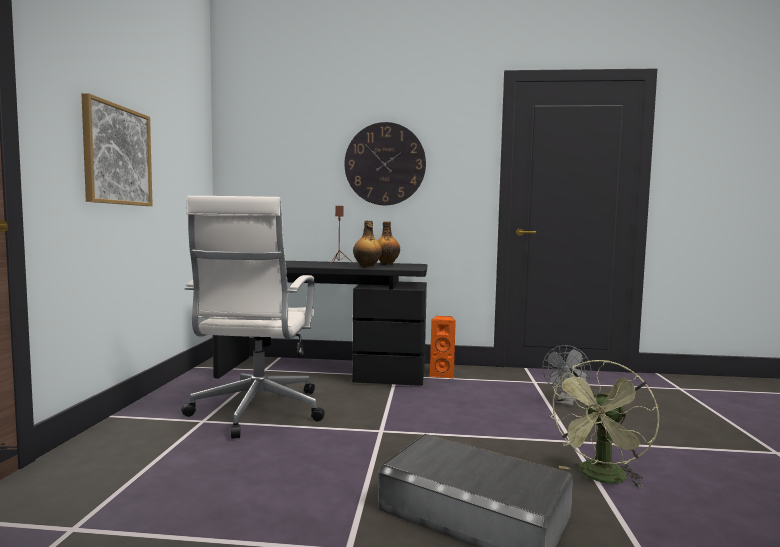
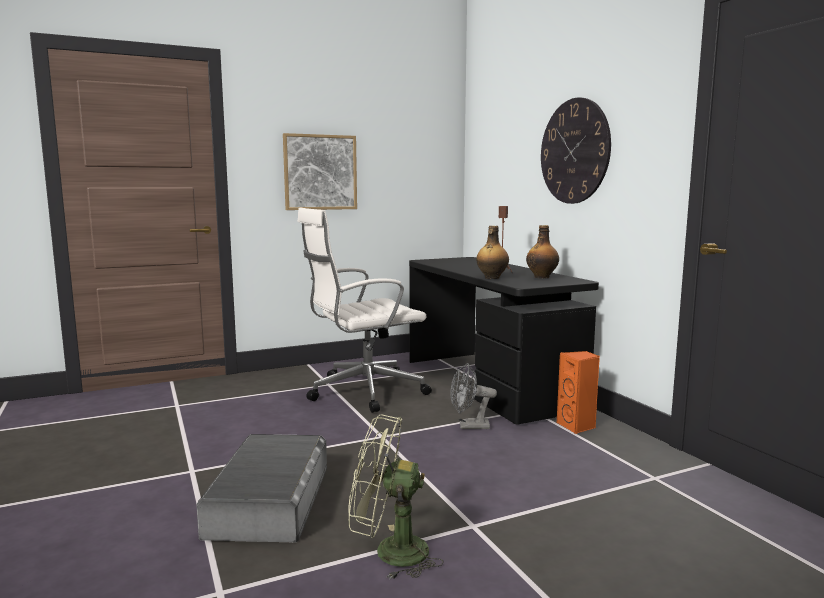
camera: 60 degrees right, 5 degrees up
grey fan [542,345,591,407] -> grey fan moved to [450,363,497,429]

